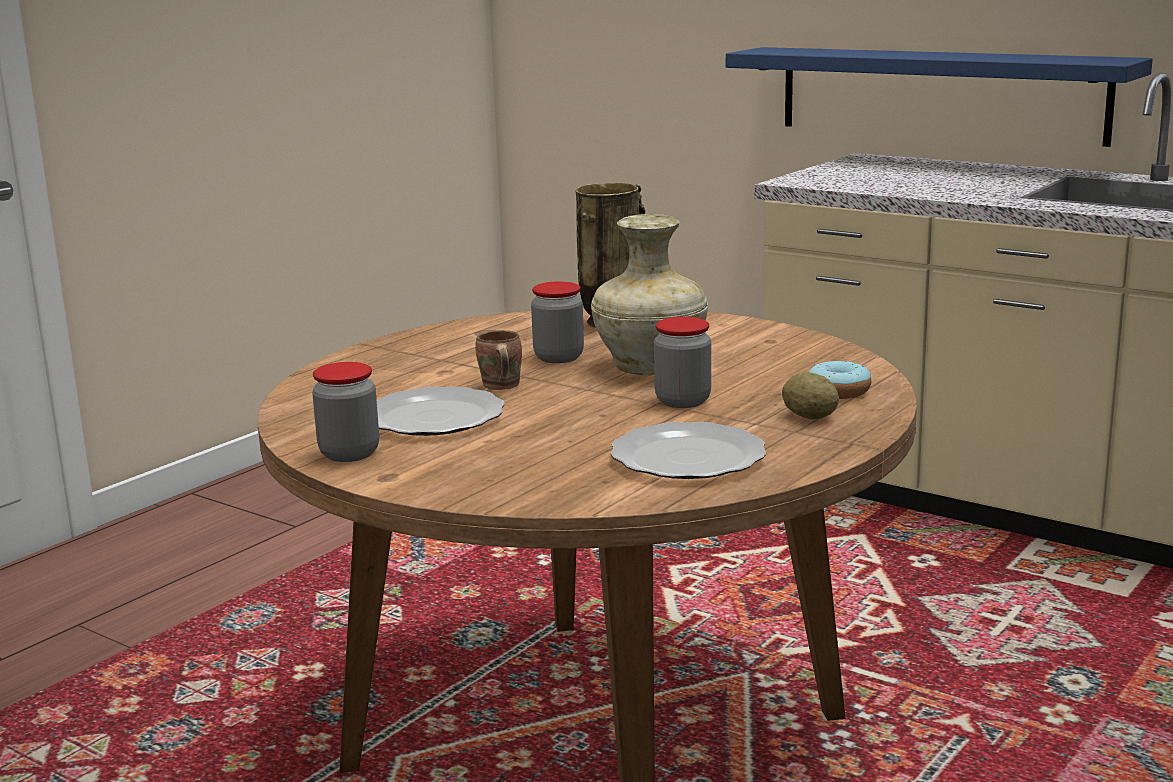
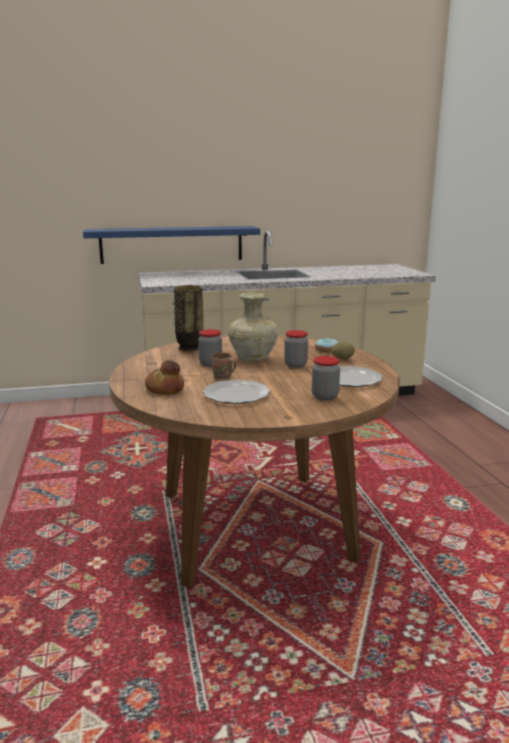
camera: 50 degrees left, 0 degrees up
jar [312,362,379,462] -> jar moved to [312,356,340,401]
none -> bread [145,360,184,395]

